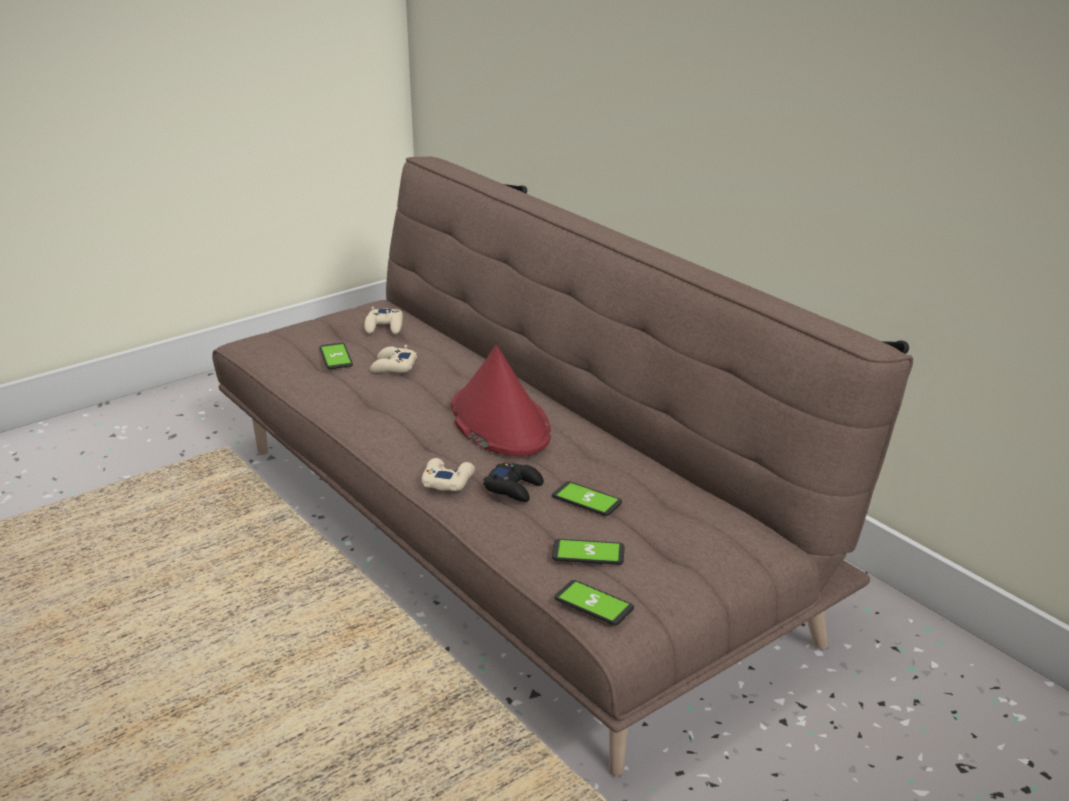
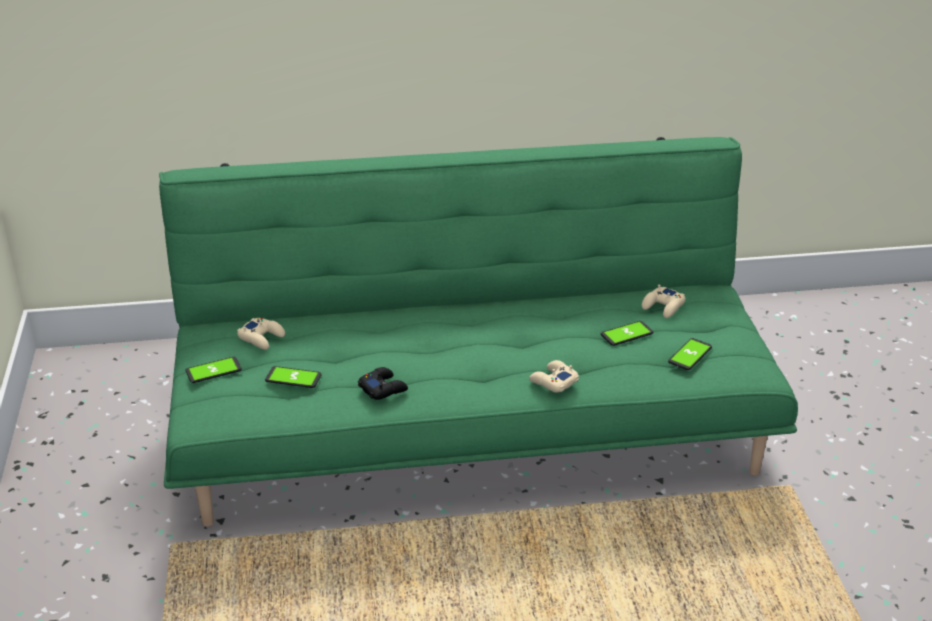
camera: 60 degrees left, 5 degrees up
brown sofa [212,157,913,776] -> green sofa [159,137,798,527]
beige game controller [370,345,417,373] -> beige game controller moved to [642,285,685,318]
red hat [451,346,551,456] -> none
black game controller [483,463,544,502] -> black game controller moved to [358,367,408,400]
phone [554,580,634,625] -> phone moved to [186,357,242,383]

